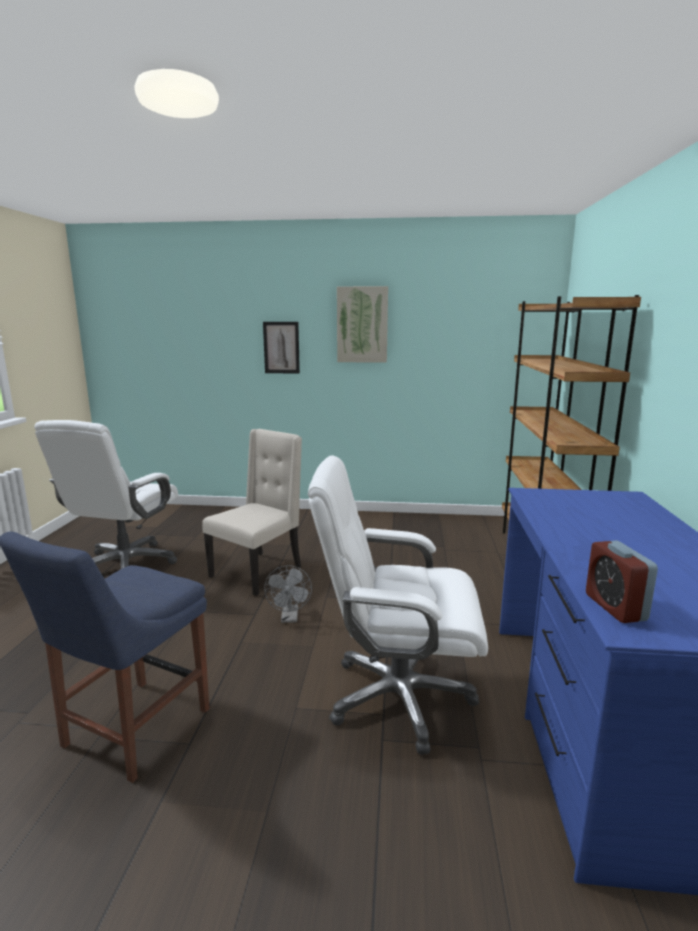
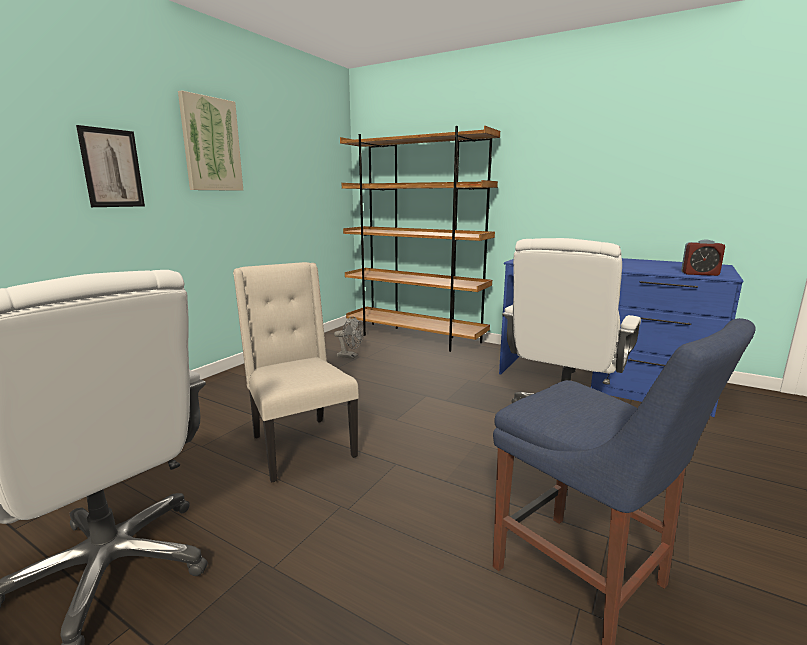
camera: 65 degrees left, 0 degrees up
grey fan [264,565,312,623] -> grey fan moved to [334,317,364,359]

